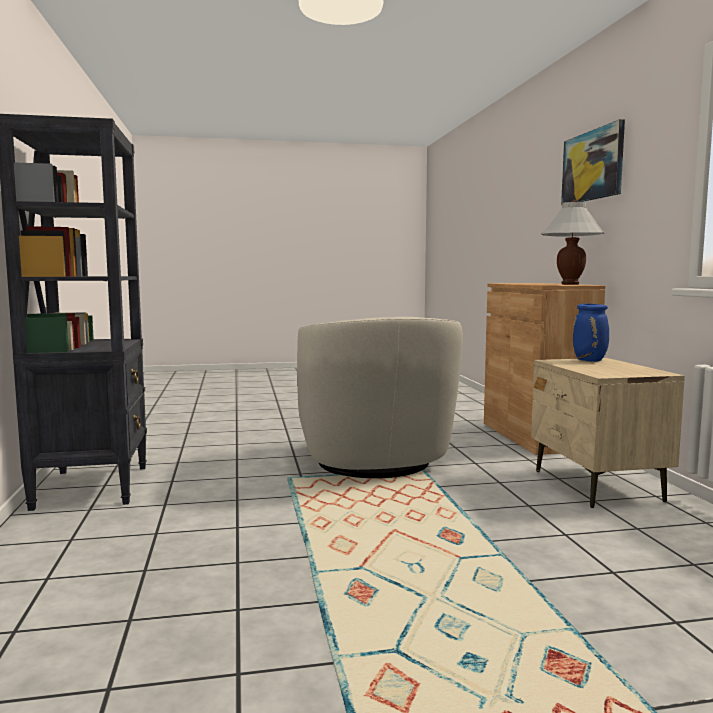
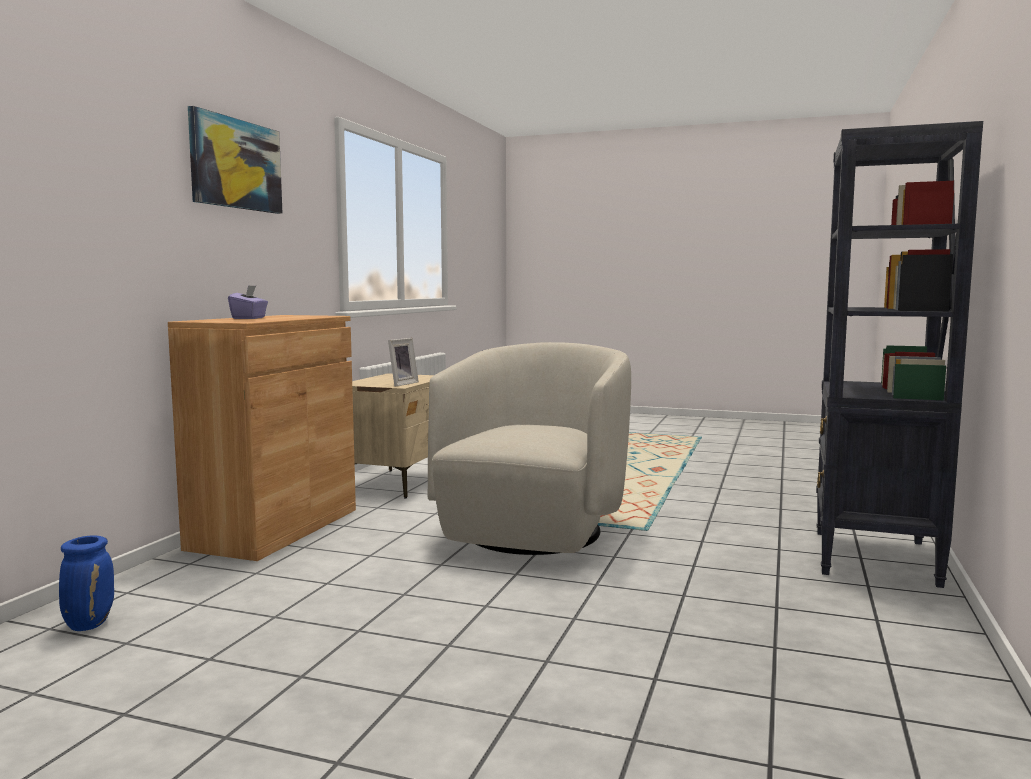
camera: 150 degrees left, 0 degrees up
white table lamp [541,200,605,285] -> none
blue vase [573,304,609,362] -> blue vase moved to [59,536,114,631]
none -> purple tissue box [228,285,268,319]
none -> picture frame [388,338,419,387]

